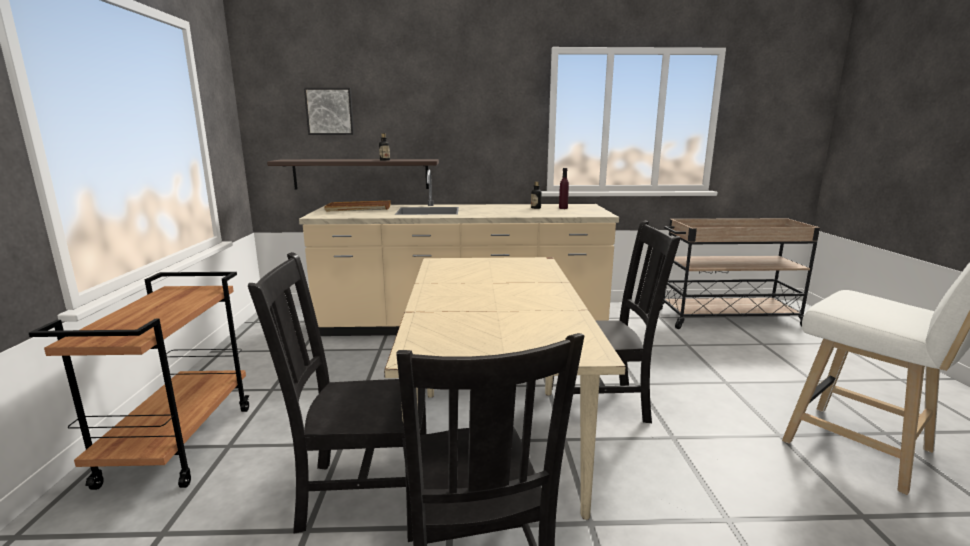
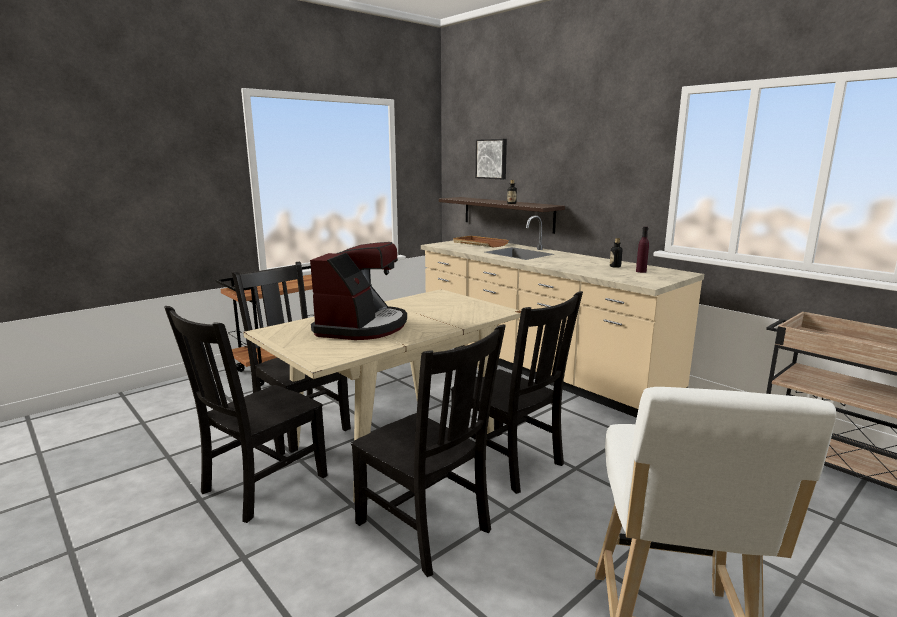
camera: 50 degrees right, 0 degrees up
none -> coffee machine [310,242,407,340]
none -> black chair [351,324,506,577]

